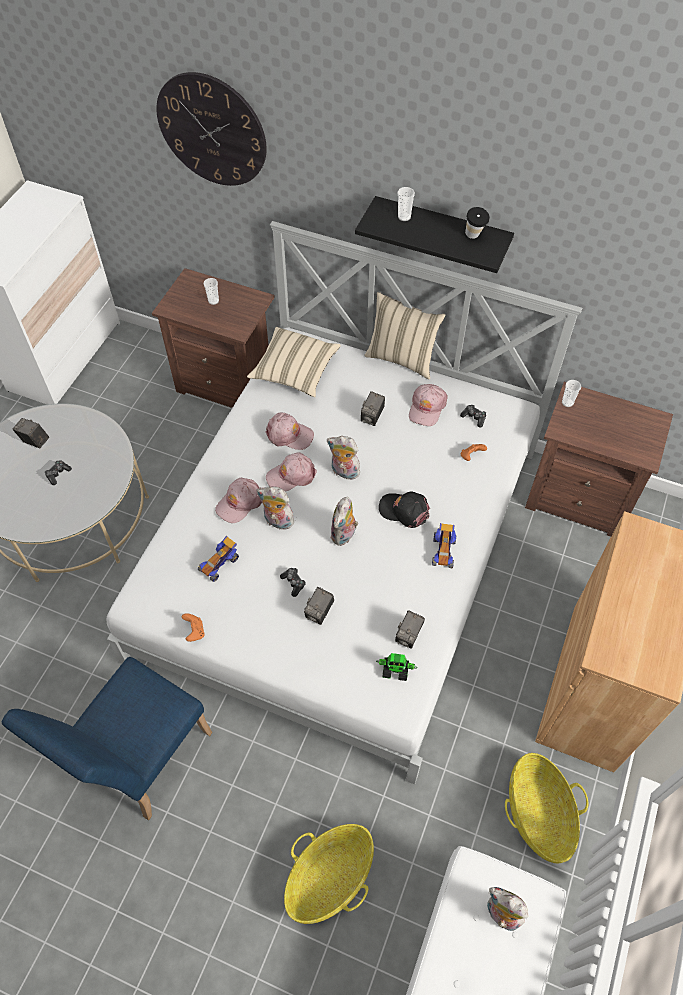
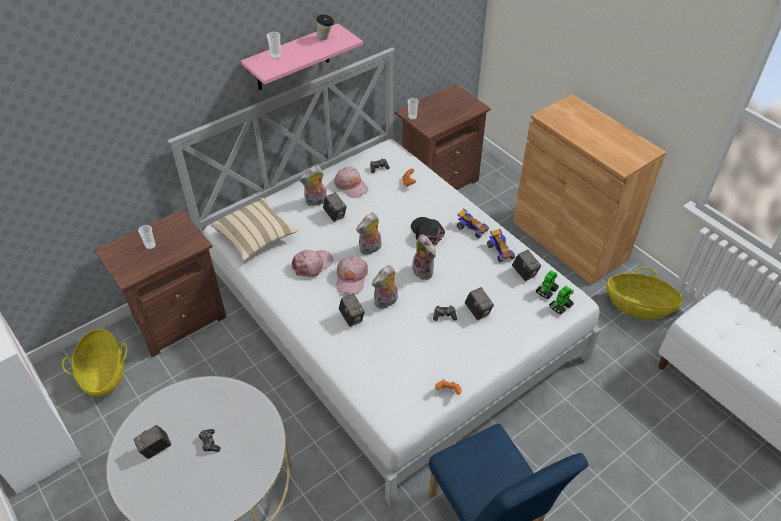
camera: 60 degrees left, 10 degrees down
wall clock [156,72,267,186] -> none
toy car [198,536,239,582] -> toy car moved to [487,229,515,262]
pink cap [215,477,262,523] -> camera [339,294,365,327]
basket [284,824,374,924] -> basket moved to [62,329,127,397]
black shelf [355,196,514,273] -> pink shelf [241,24,363,90]
beige pillow [364,292,445,379] -> none
black cap [379,491,430,528] -> black cap turned 105 degrees clockwise [411,217,445,245]
plush toy [487,887,528,931] -> plush toy moved to [299,166,327,206]
none -> toy robot [549,286,574,314]

